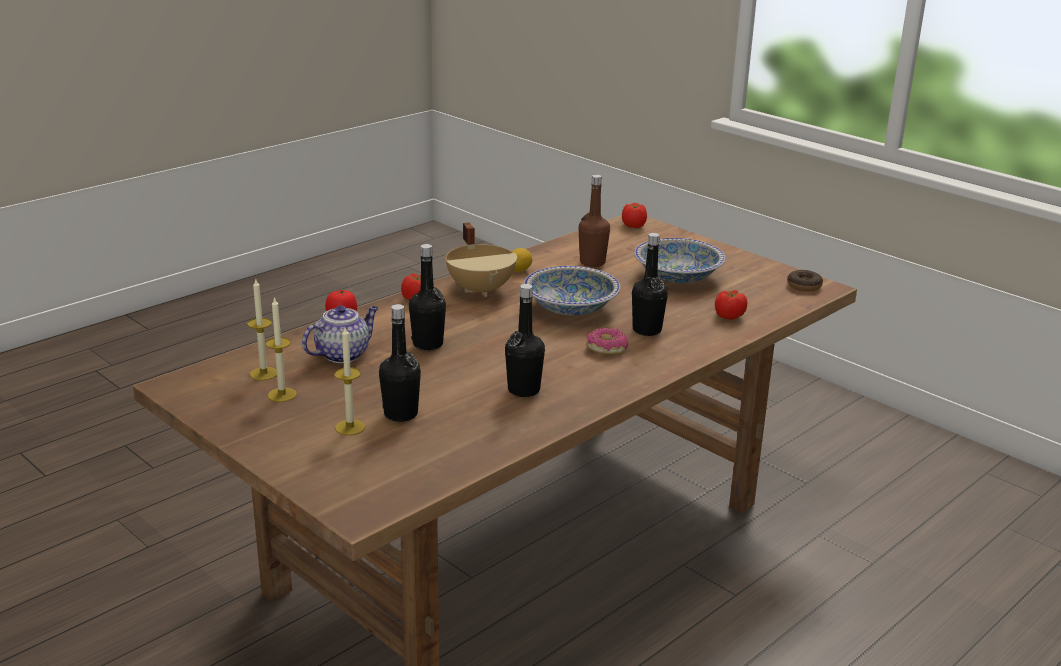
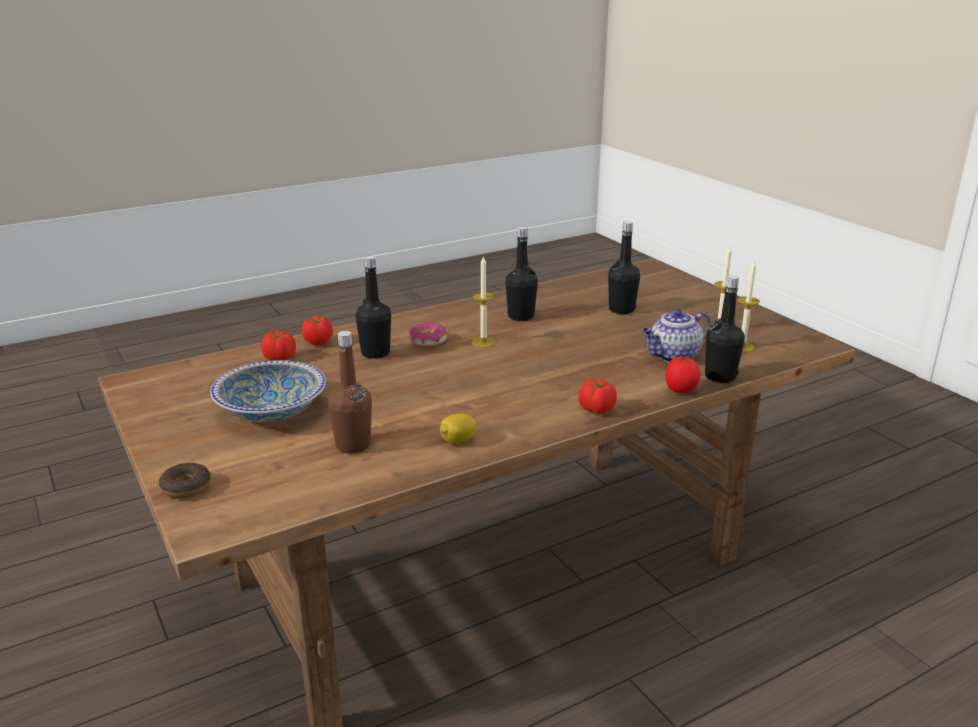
camera: 165 degrees left, 0 degrees up
candle [334,327,365,435] -> candle moved to [472,256,496,348]
black bottle [409,244,446,350] -> black bottle moved to [705,275,745,383]
beige cooking pot [446,222,517,297] -> none
bowl [524,266,620,315] -> none
tomato [622,203,647,228] -> tomato moved to [301,316,333,346]
donut [787,270,823,291] -> donut moved to [159,463,211,499]

